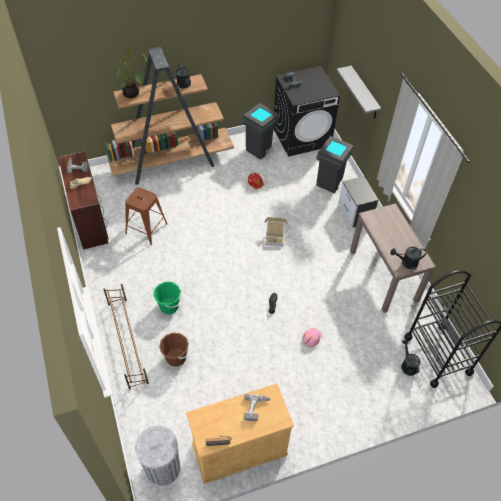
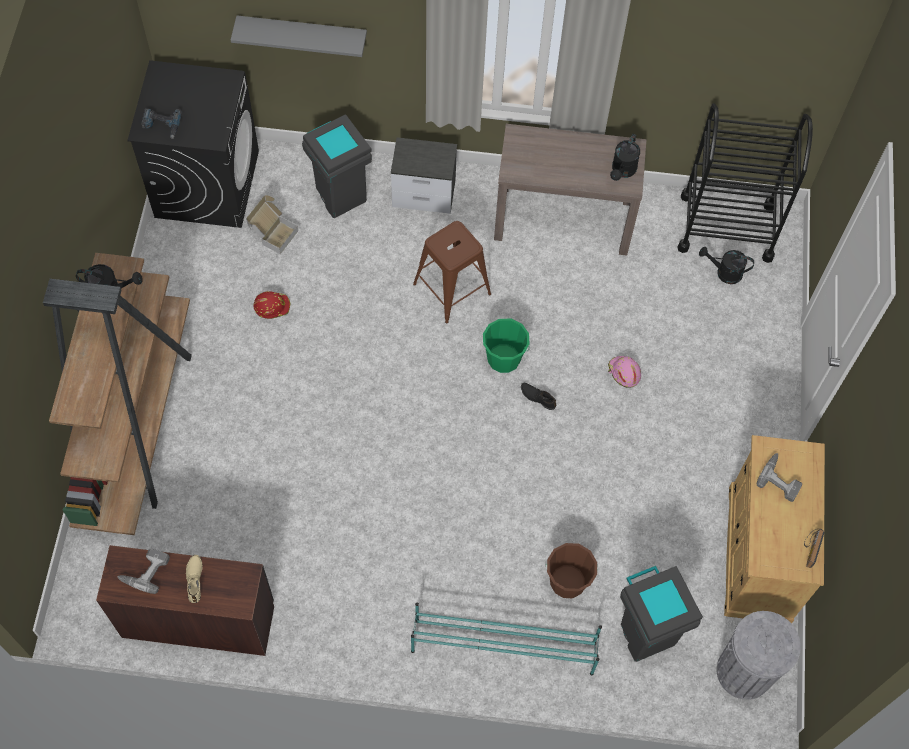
camera: 65 degrees left, 10 degrees up
brown shoe rack [103,284,149,390] -> turquoise shoe rack [411,602,602,675]
potted plant [111,49,147,98] -> none
brown stool [125,187,168,245] -> brown stool moved to [413,221,491,324]
green bucket [153,282,181,314] -> green bucket moved to [483,319,530,373]
grey trash can [242,103,279,160] -> grey trash can moved to [620,566,703,662]
cardboard box [264,217,287,247] -> cardboard box moved to [246,195,298,254]

